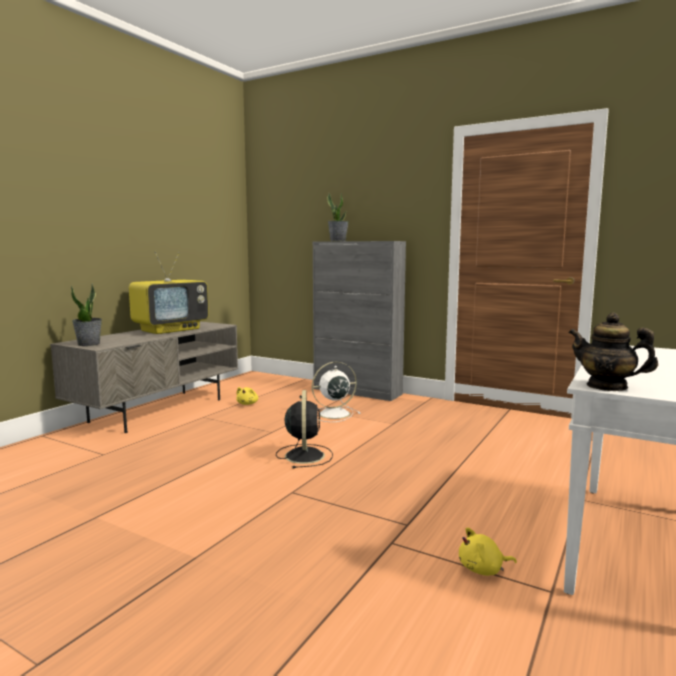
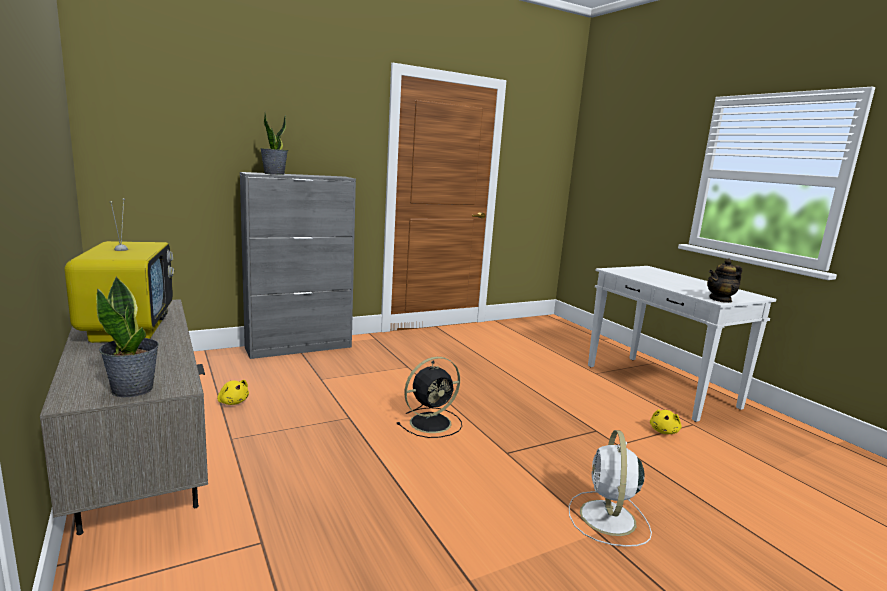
camera: 60 degrees left, 5 degrees up
black fan [276,390,333,468] -> black fan turned 120 degrees clockwise [397,357,462,438]
white fan [312,361,361,422] -> white fan moved to [569,430,652,547]

